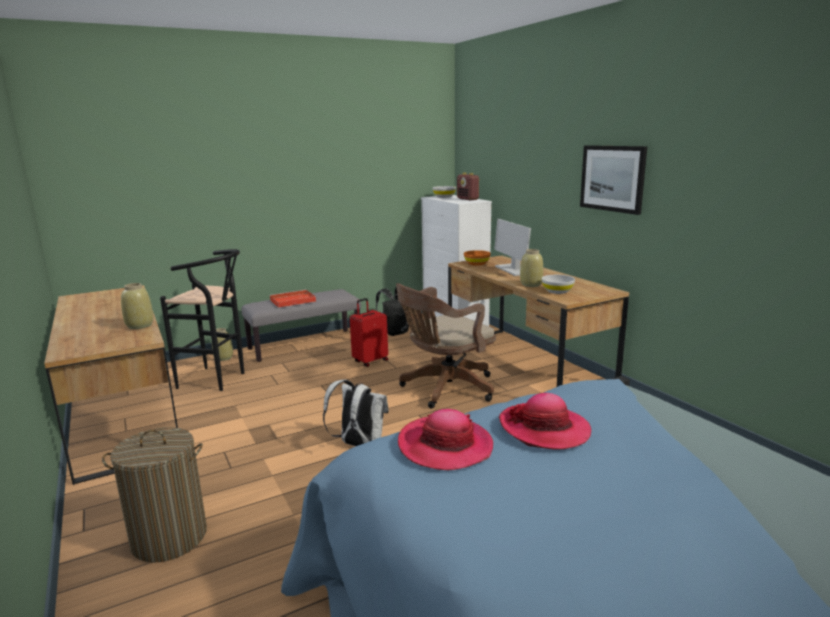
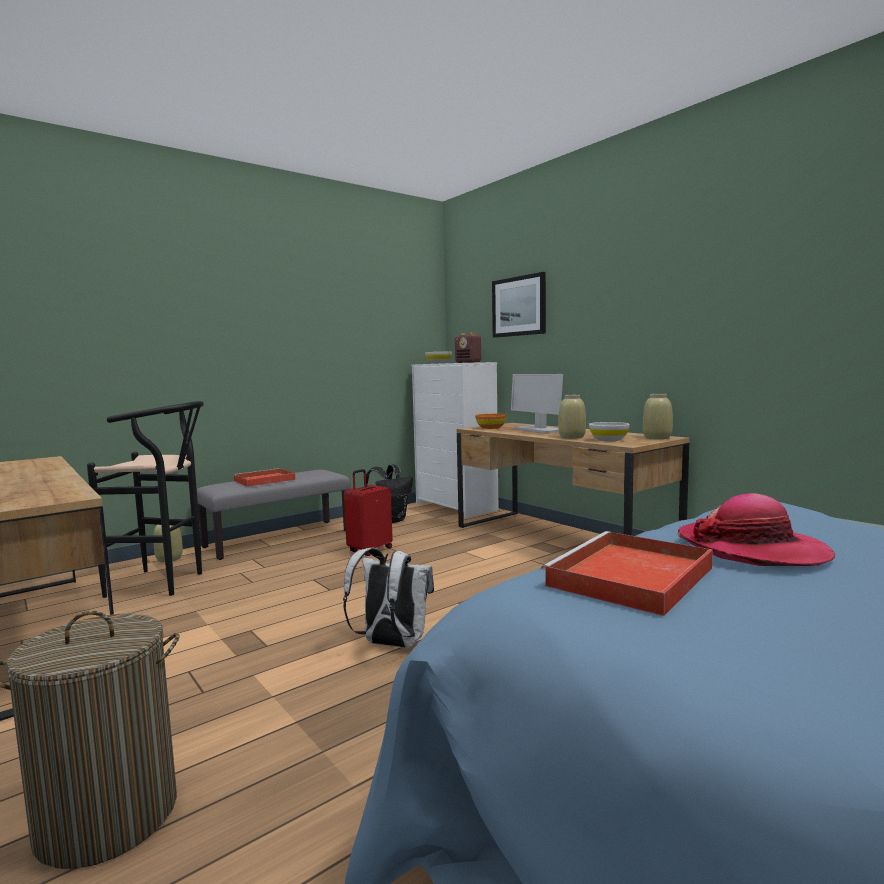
camera: 10 degrees left, 10 degrees down
beige vase [121,283,153,329] -> beige vase moved to [643,394,673,439]
brown office chair [396,284,496,408] -> none
hat [398,409,493,470] -> red tray [541,531,713,616]
picture [580,145,647,215] -> picture moved to [492,272,546,337]

